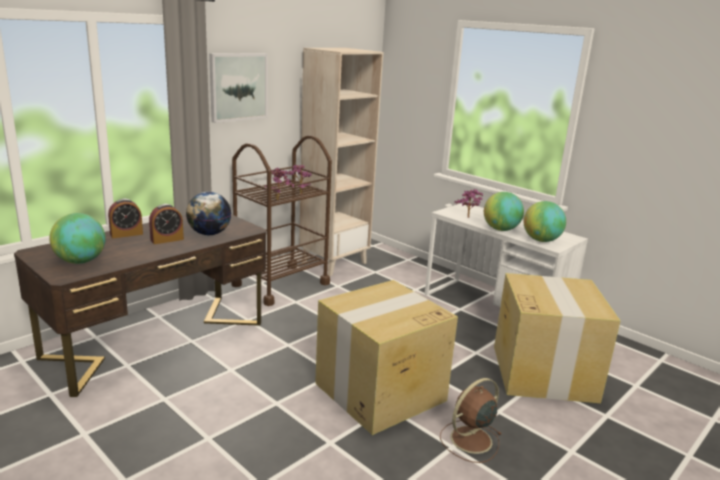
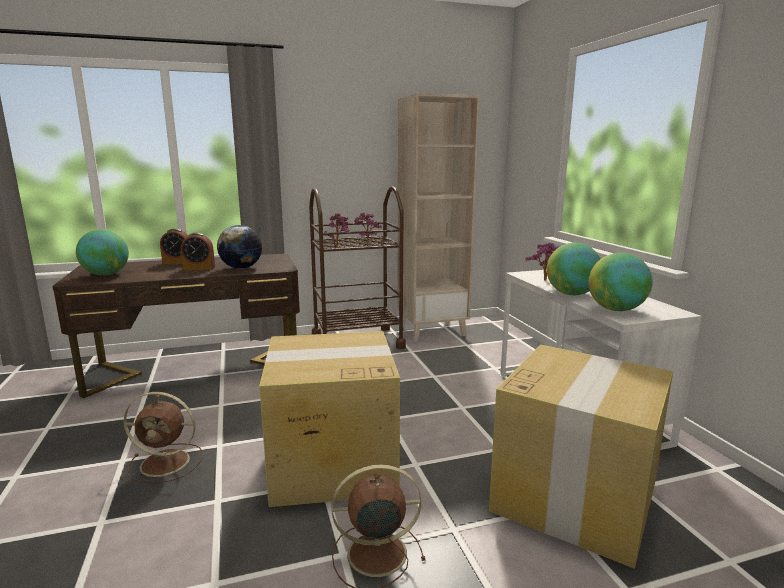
camera: 30 degrees right, 5 degrees down
picture [209,53,268,123] -> none
none -> brown fan [124,392,203,483]

